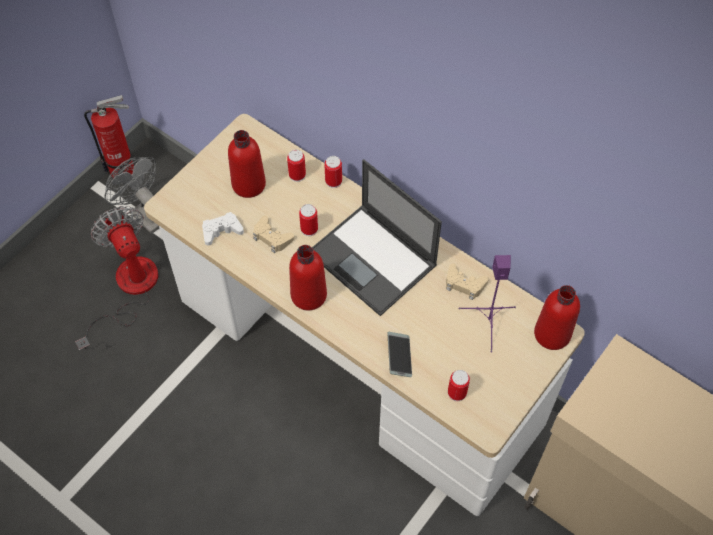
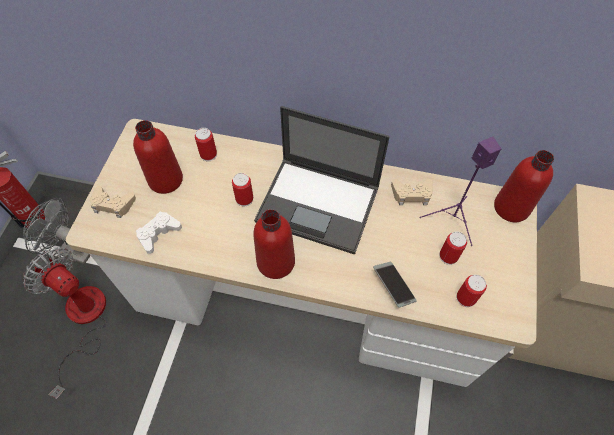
camera: 25 degrees left, 0 degrees up
beige game controller [253,215,294,253] -> beige game controller moved to [90,186,136,218]
can [324,156,342,188] -> can moved to [440,232,467,265]

